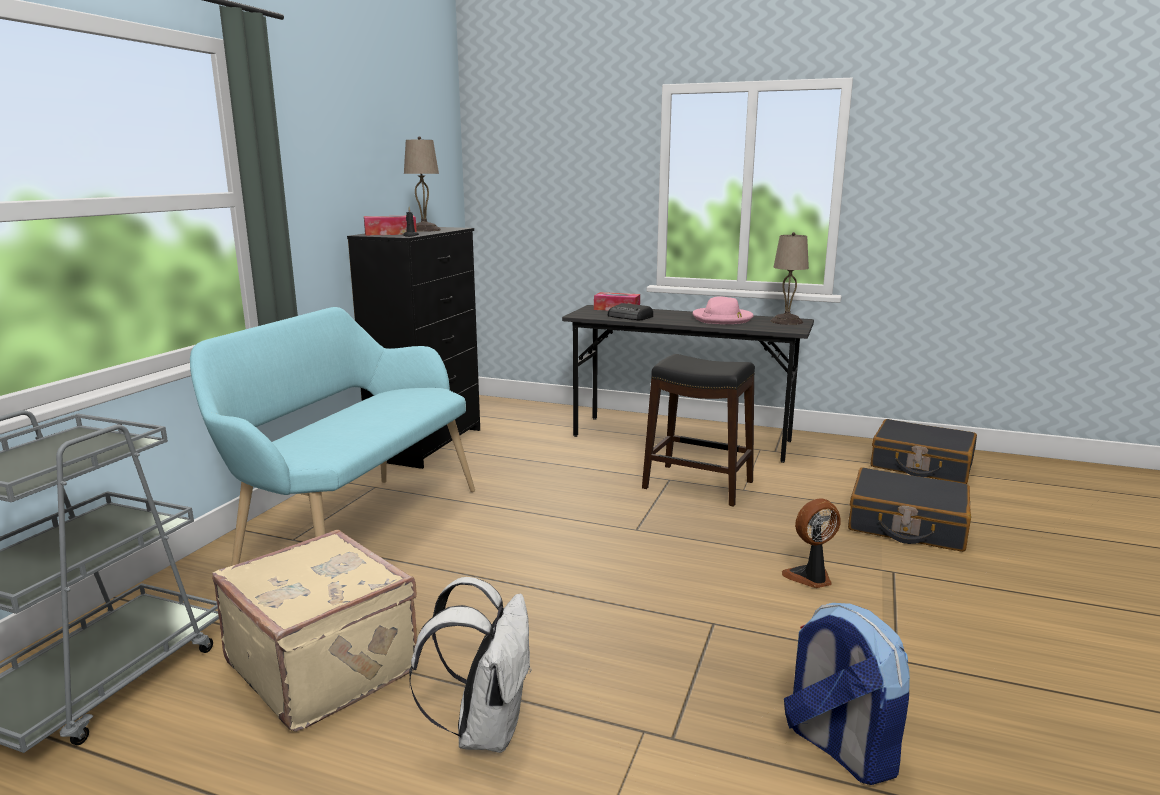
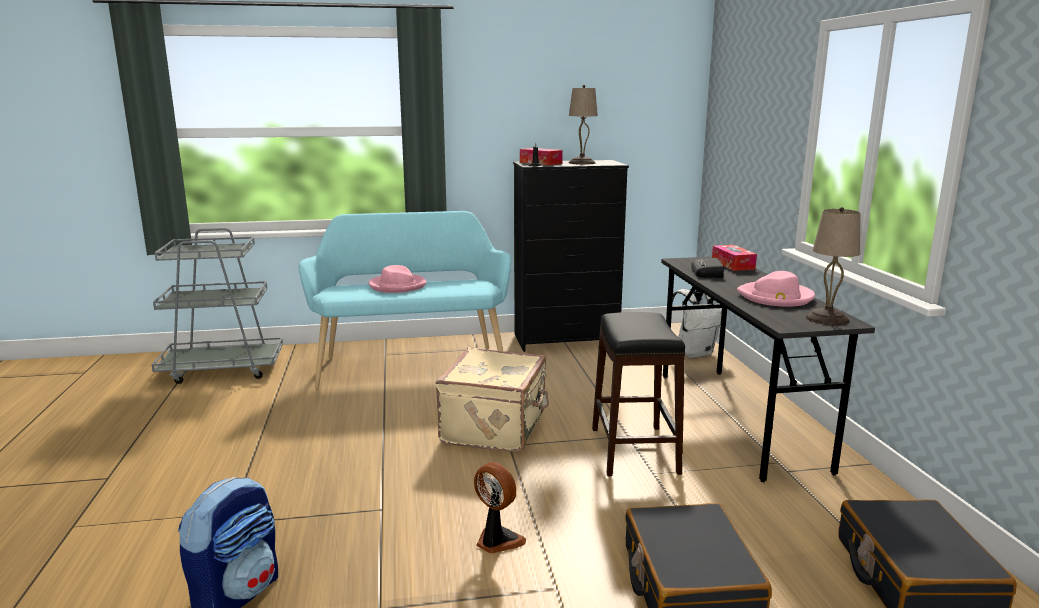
camera: 60 degrees right, 0 degrees up
beige suitcase [212,530,417,732] -> beige suitcase moved to [436,347,549,452]
white backpack [409,577,532,753] -> white backpack moved to [672,289,722,358]
none -> pink hat [369,265,426,293]

